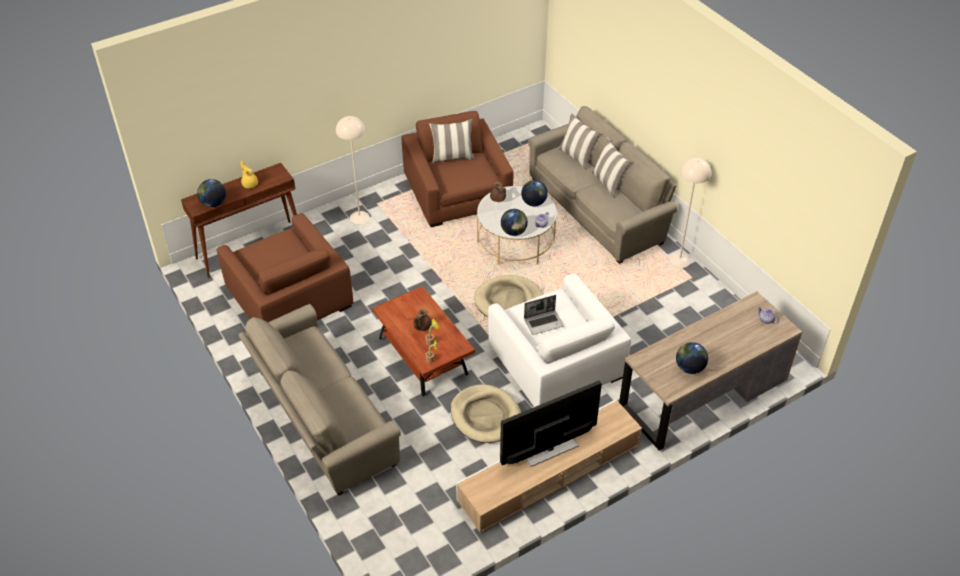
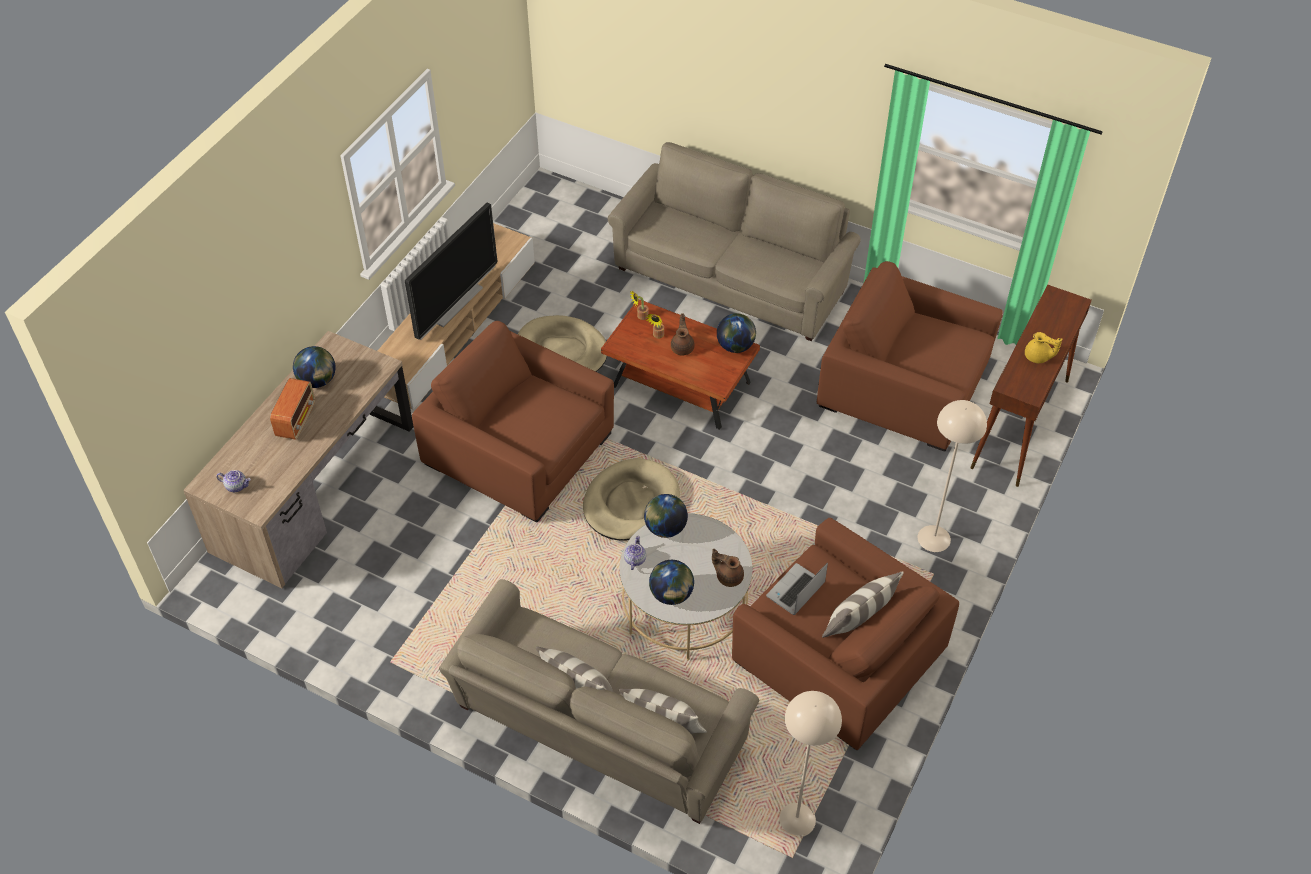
camera: 150 degrees right, 5 degrees up
globe [197,179,226,207] -> globe moved to [717,313,756,353]
white armchair [488,274,631,407] -> brown armchair [412,321,614,522]
laptop [524,295,564,335] -> laptop moved to [766,563,828,615]
beige floor lamp [670,158,711,268] -> beige floor lamp moved to [780,691,842,836]
none -> radio [270,378,315,440]

